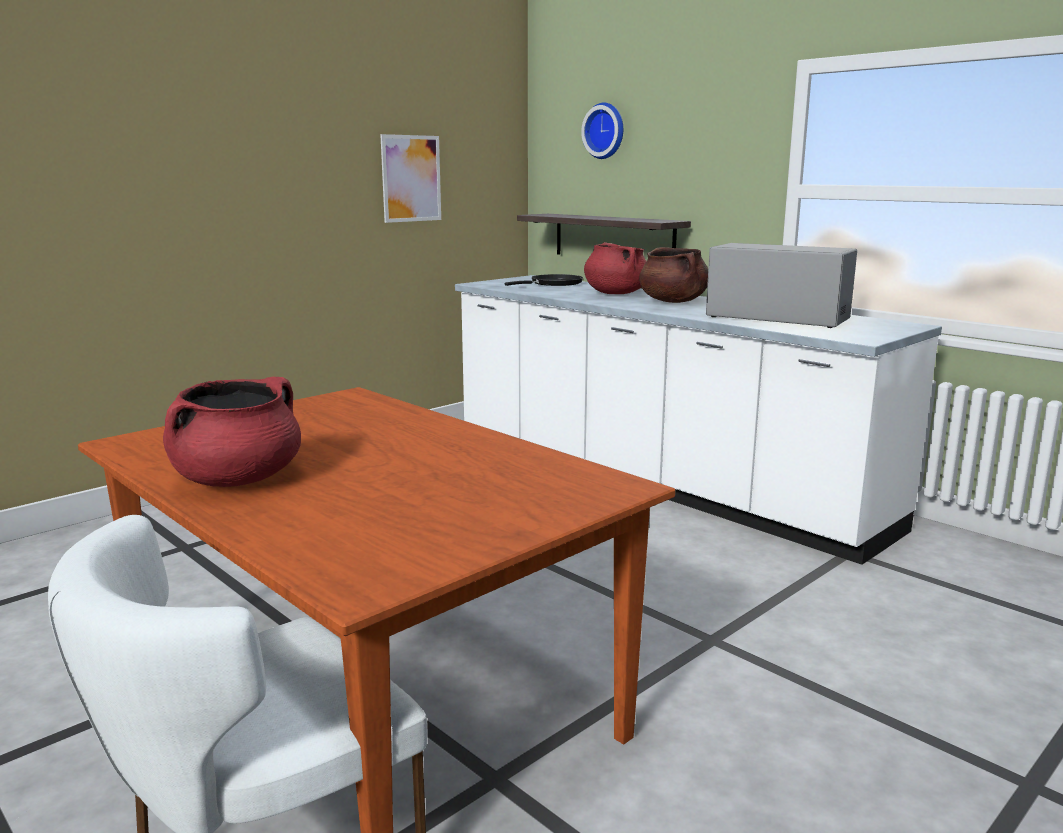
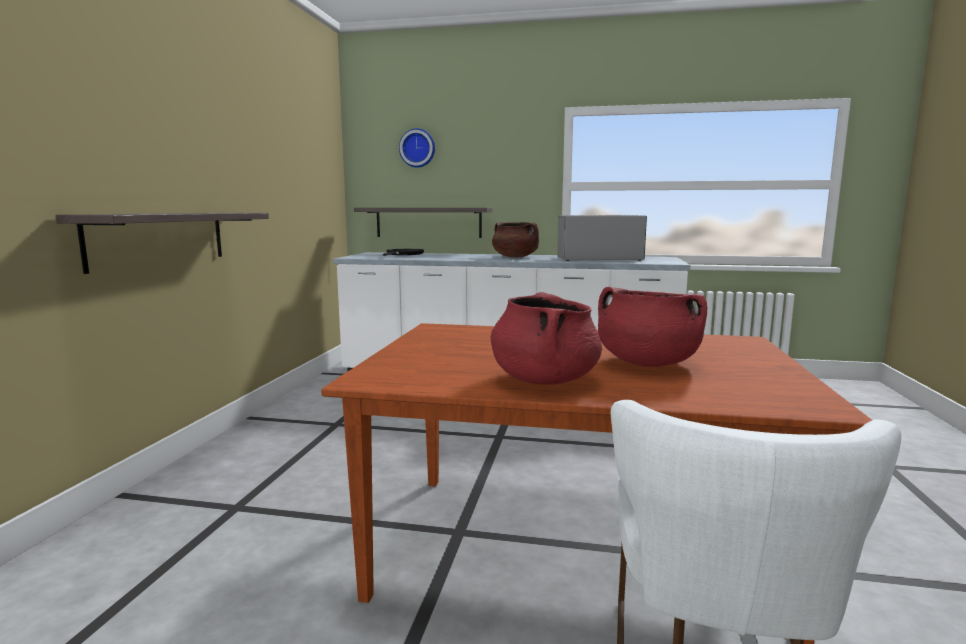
camera: 35 degrees left, 5 degrees down
picture [380,134,441,223] -> none
red cooking pot [584,242,646,294] -> red cooking pot moved to [598,287,708,367]
none -> shelf [55,213,269,274]

